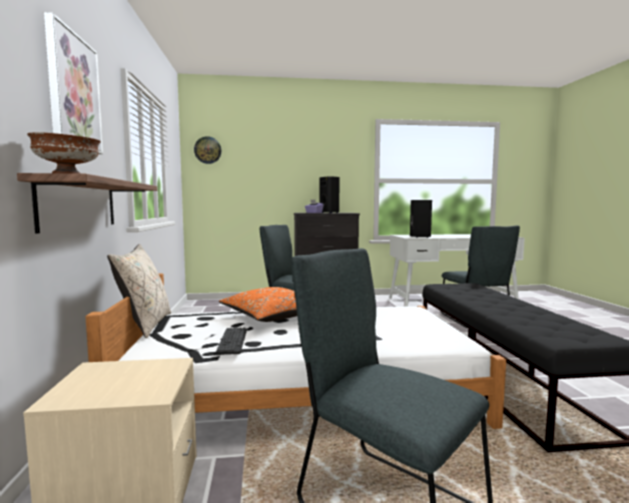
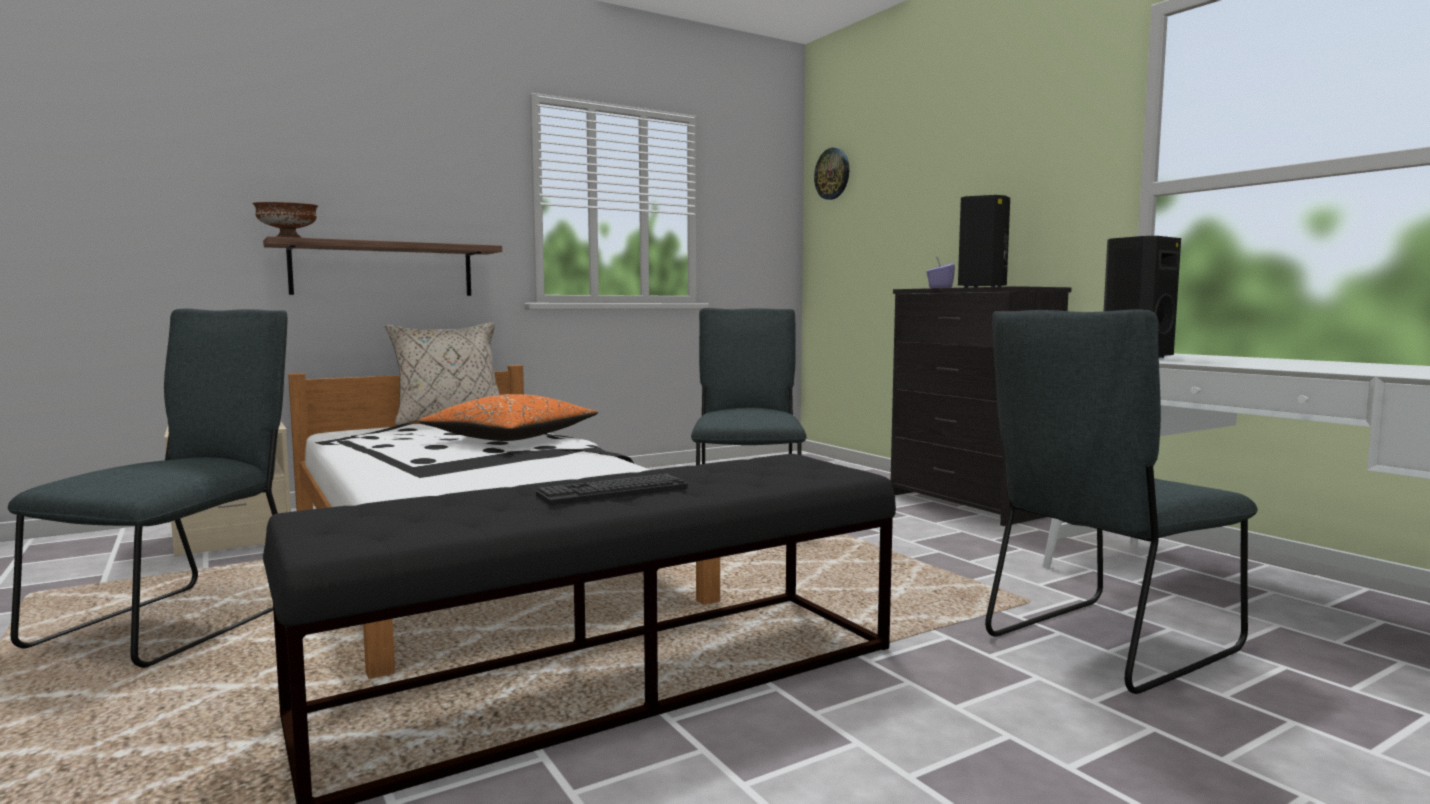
camera: 65 degrees right, 0 degrees up
picture [44,12,103,154] -> none
keyboard [216,328,247,355] -> keyboard moved to [536,474,688,505]

